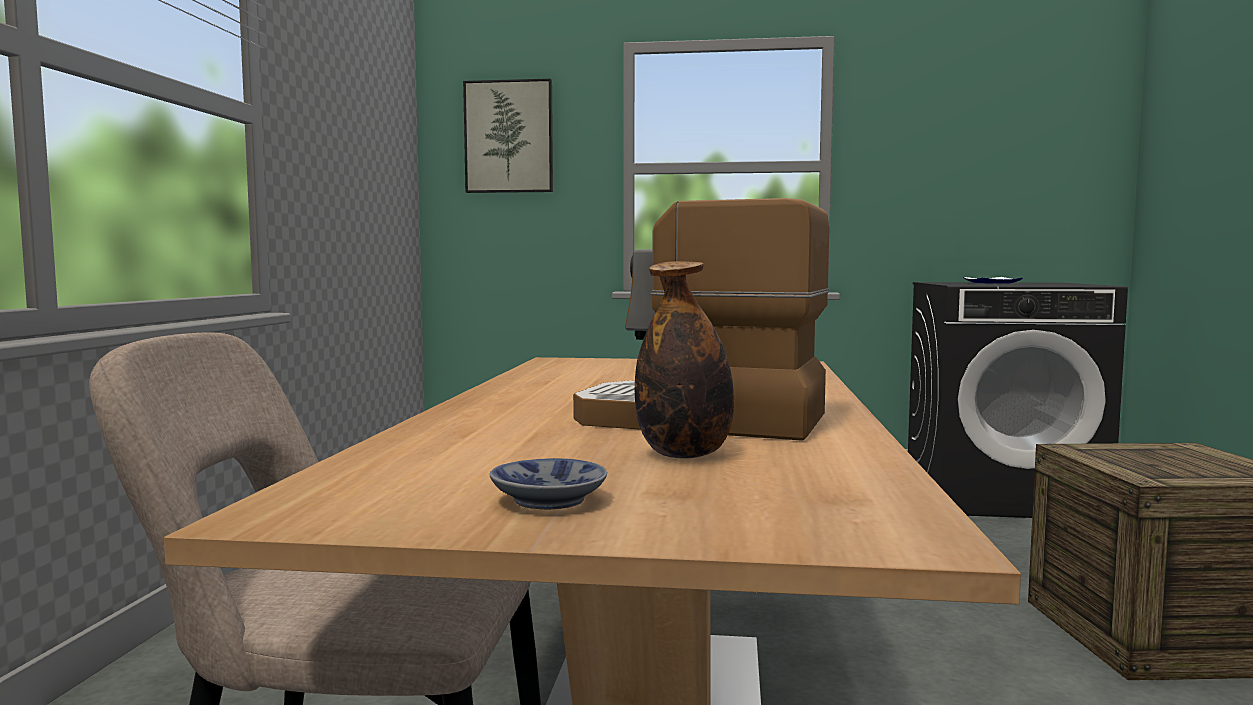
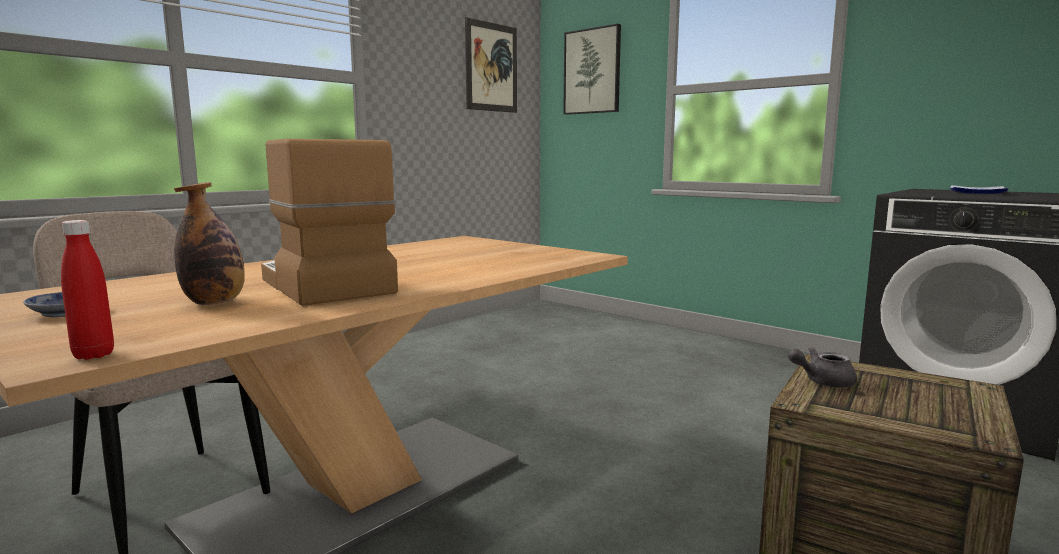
camera: 35 degrees right, 5 degrees up
none -> red bottle [61,220,114,360]
none -> picture [465,17,517,113]
none -> grey teapot [788,347,857,388]

